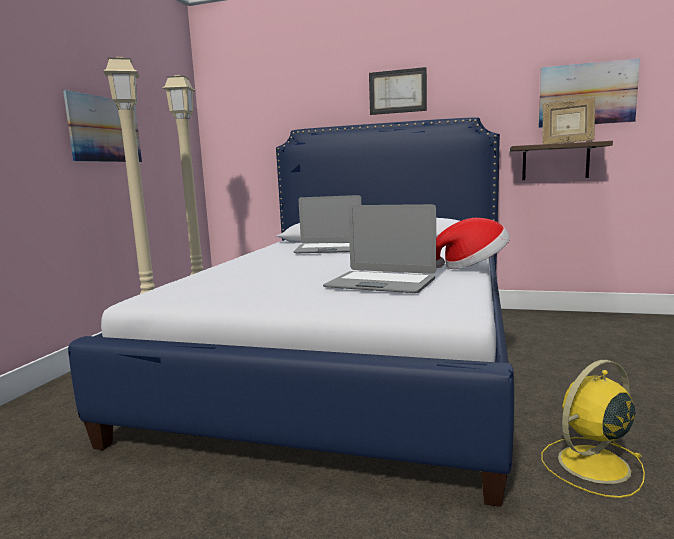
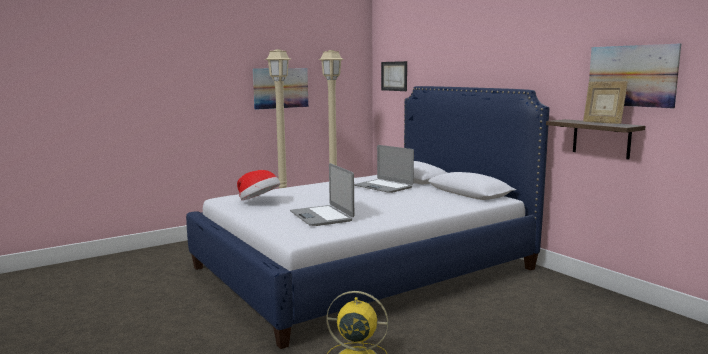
camera: 40 degrees right, 0 degrees up
picture [369,67,427,115] -> picture moved to [381,61,407,91]
hat [436,218,510,269] -> hat moved to [237,170,280,200]

